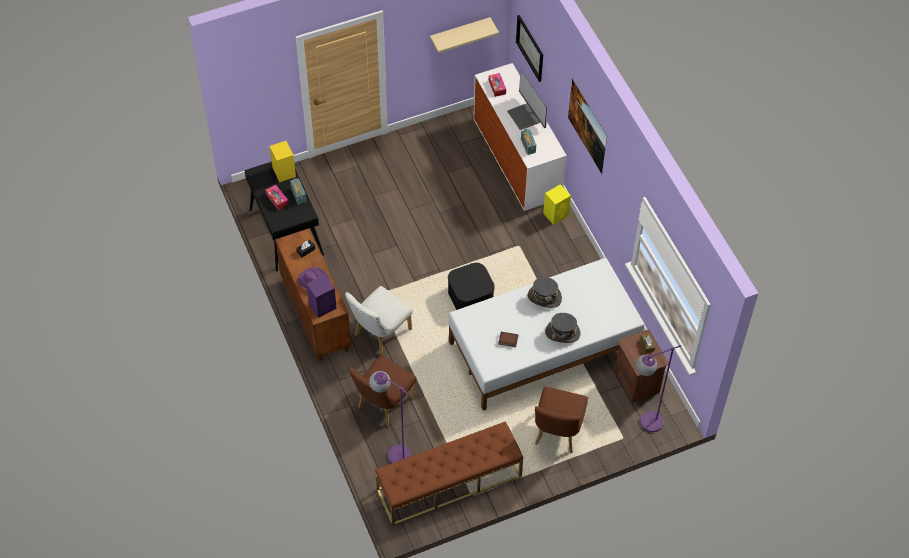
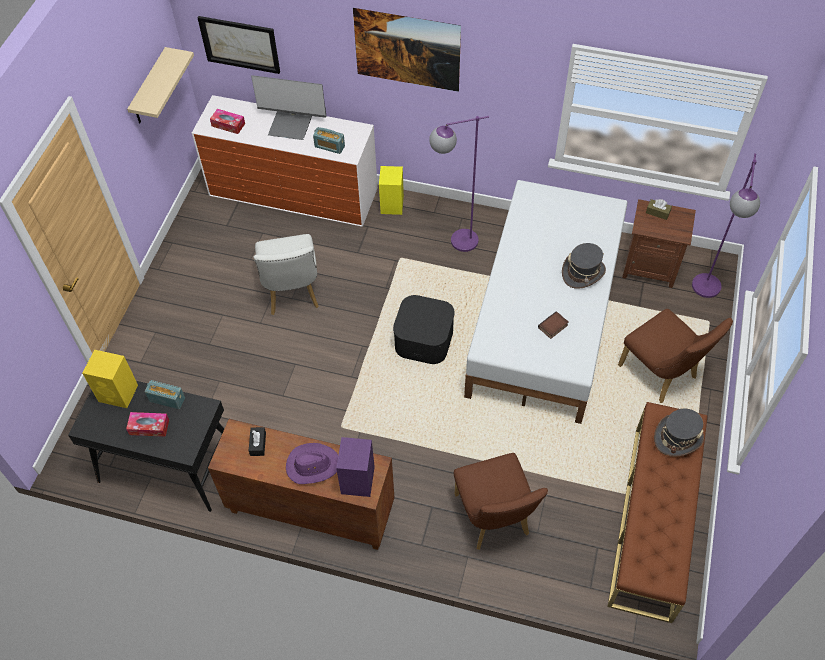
camera: 50 degrees left, 0 degrees up
white chair [345,286,412,355] -> white chair moved to [253,234,319,315]
purple floor lamp [369,371,411,464] -> purple floor lamp moved to [429,116,489,252]
grey hat [528,277,562,308] -> grey hat moved to [654,408,704,457]

